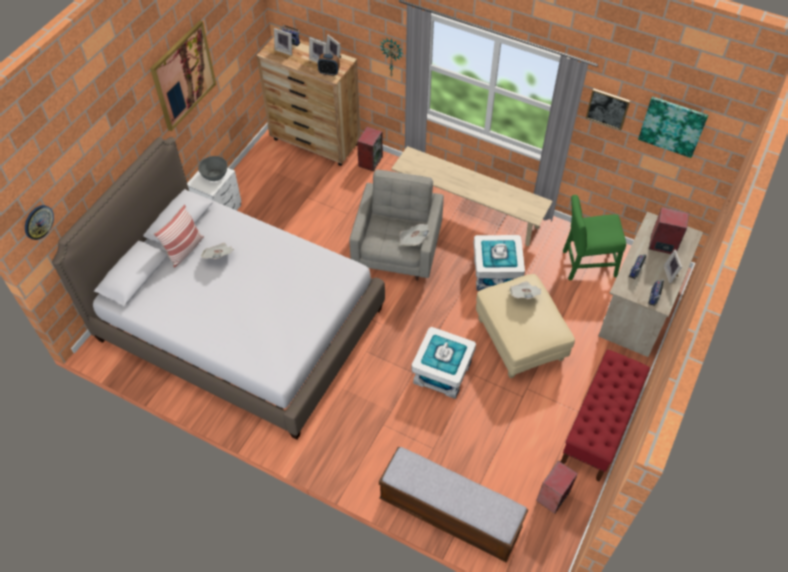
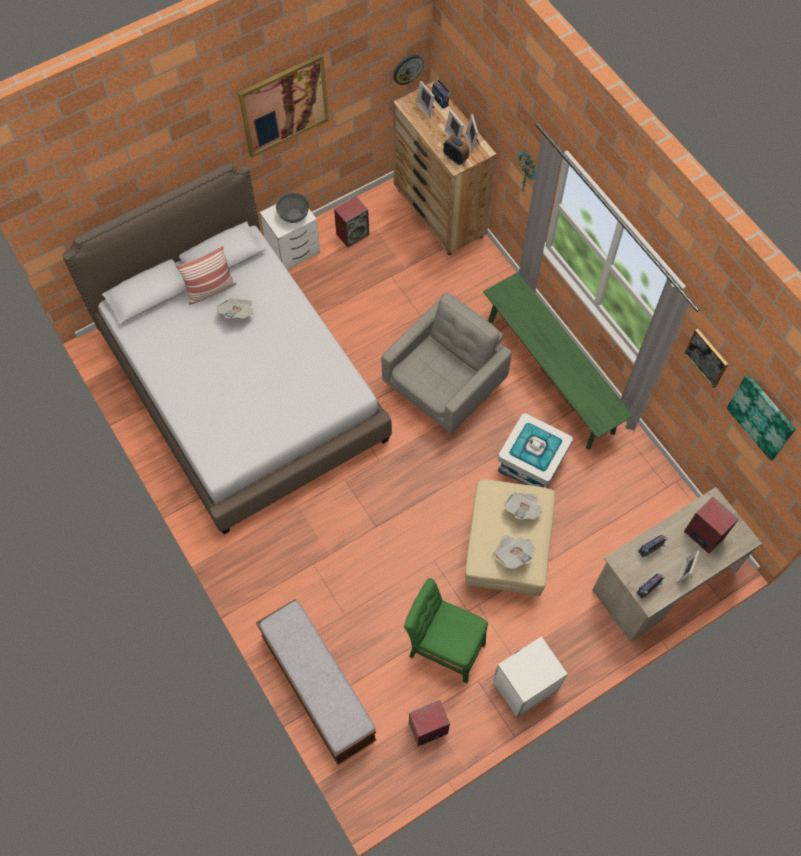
camera: 30 degrees right, 10 degrees up
wall clock [25,205,54,240] -> wall clock moved to [393,55,424,85]
speaker [357,127,383,171] -> speaker moved to [334,196,369,248]
beige bench [391,146,553,246] -> green bench [483,272,633,450]
newspaper [399,224,430,246] -> newspaper moved to [493,535,535,569]
white storage box [411,327,476,399] -> none
red bench [561,350,650,482] -> white nightstand [493,636,568,718]
green chair [563,195,626,280] -> green chair moved to [404,578,488,683]

